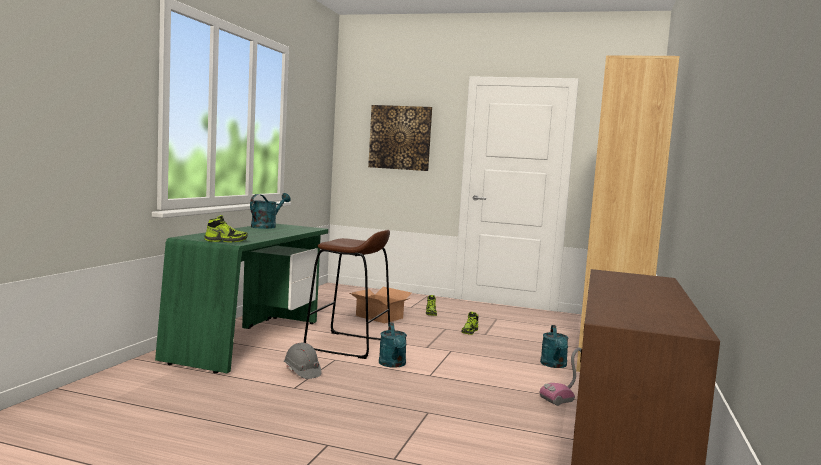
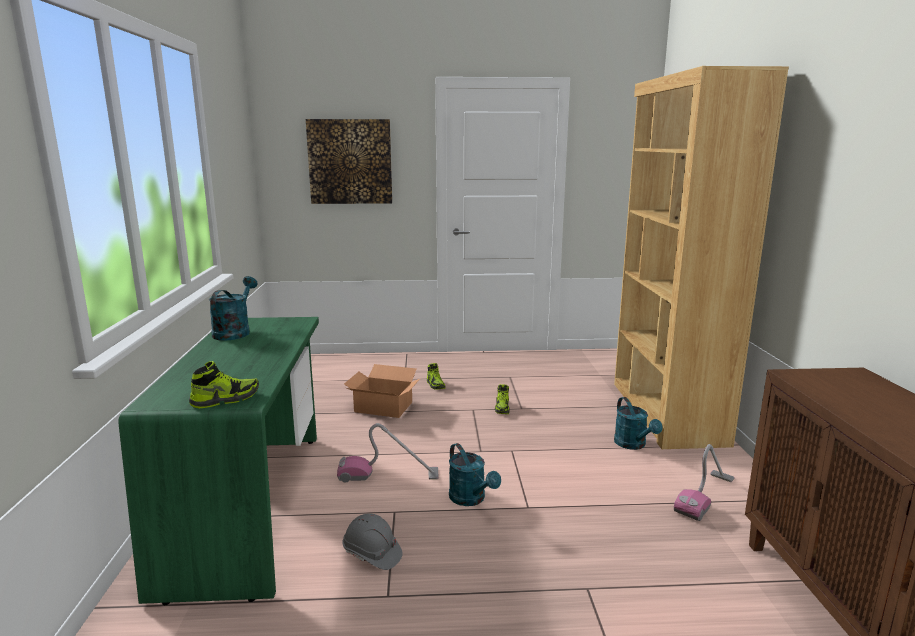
camera: 20 degrees left, 10 degrees up
brown stool [304,229,390,359] -> vacuum cleaner [337,423,439,483]

